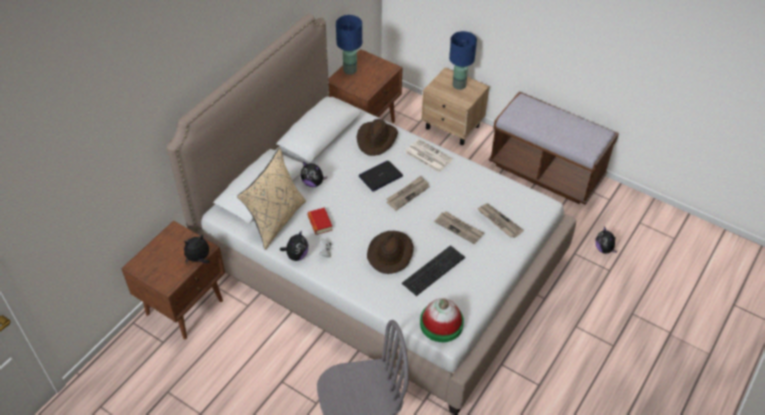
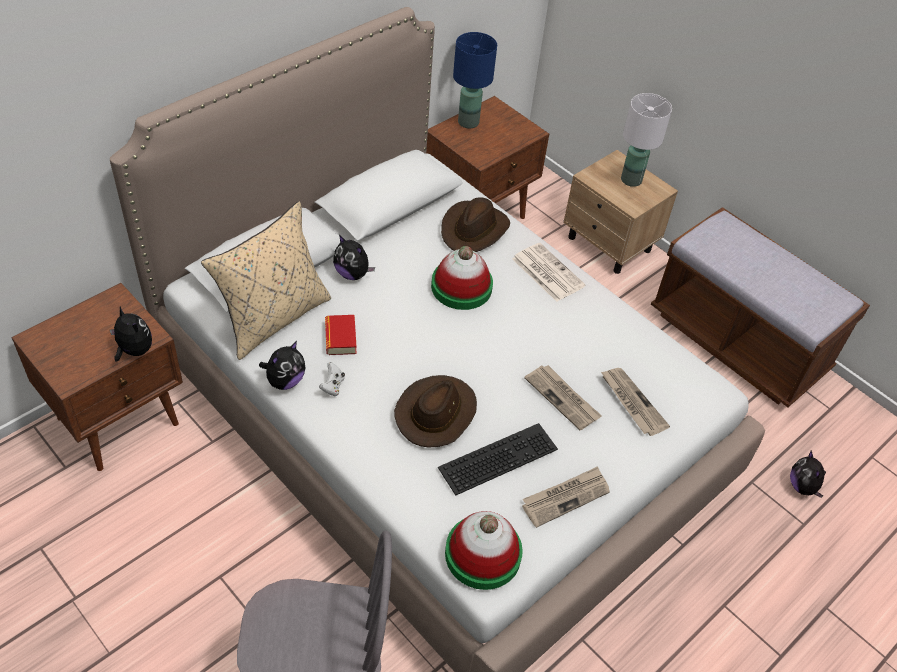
camera: 10 degrees right, 0 degrees up
plush toy [184,235,210,263] -> plush toy turned 60 degrees clockwise [110,306,152,361]
laptop [359,161,403,192] -> hat [431,246,493,310]
newspaper [387,176,430,211] -> newspaper moved to [522,466,610,528]
blue table lamp [449,31,477,90] -> white table lamp [621,93,672,187]

